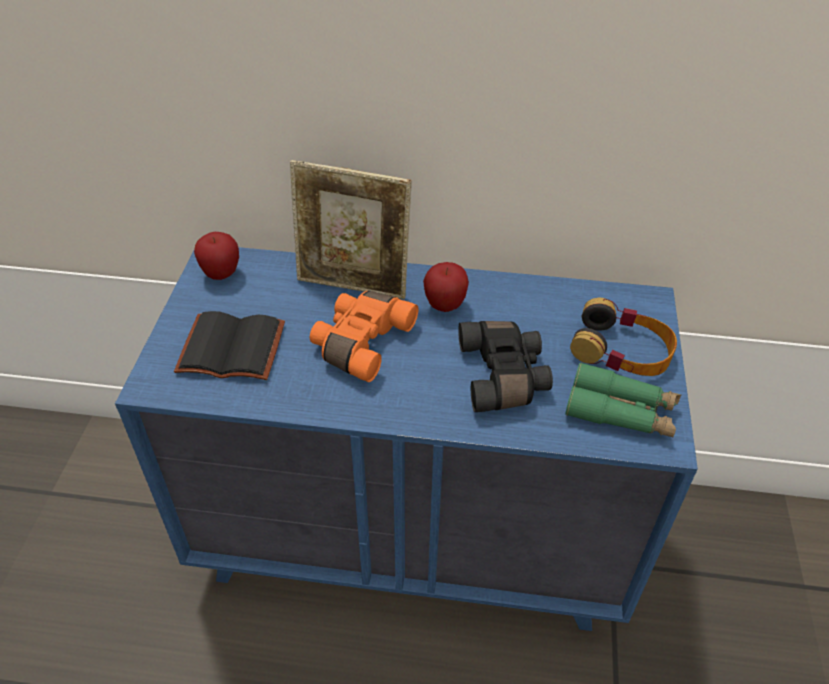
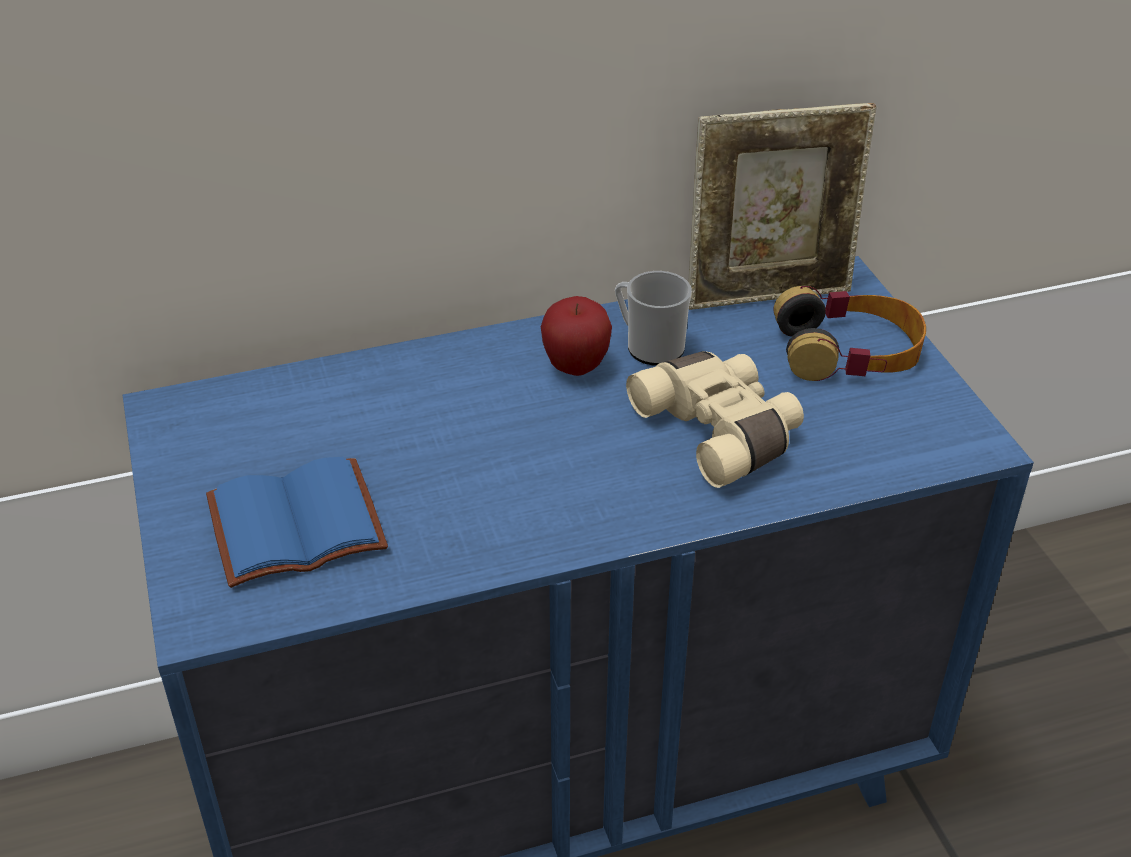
camera: 25 degrees left, 5 degrees down
black book [174,311,285,380] -> blue book [206,457,388,588]
apple [194,232,239,280] -> none
picture frame [290,160,412,299] -> picture frame moved to [688,103,877,310]
orange binoculars [310,291,419,382] -> none
black binoculars [458,321,553,412] -> beige binoculars [626,351,804,488]
green binoculars [565,362,681,437] -> none
none -> mug [615,271,692,366]

